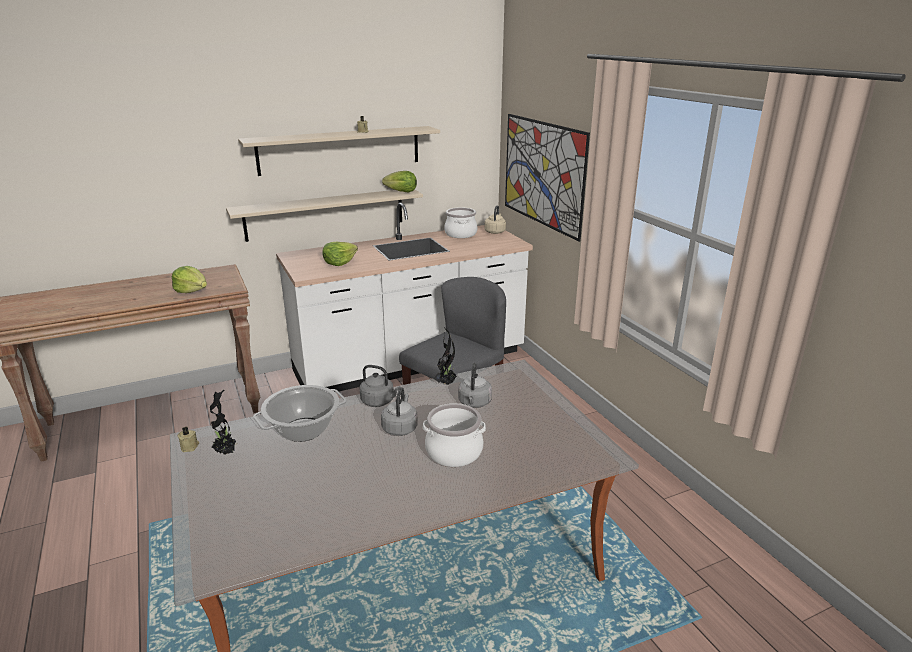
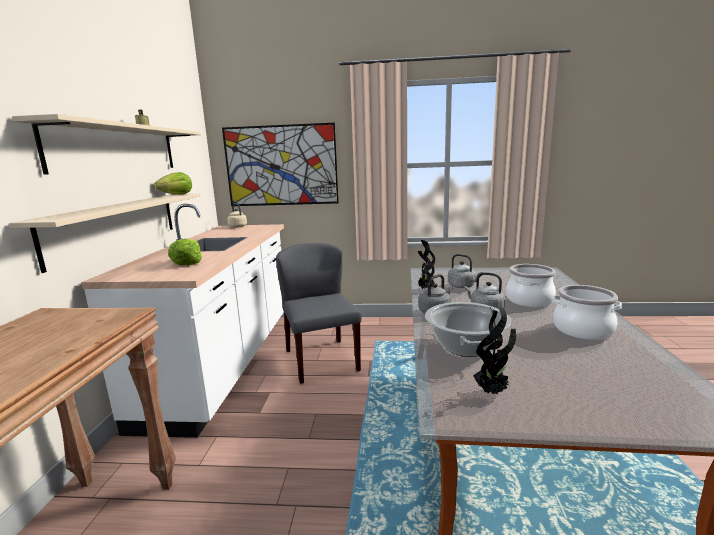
camera: 60 degrees left, 10 degrees down
lettuce [172,266,207,293] -> none
beige candle [178,426,199,452] -> none
cooking pot [444,207,478,238] -> cooking pot moved to [553,285,622,340]

